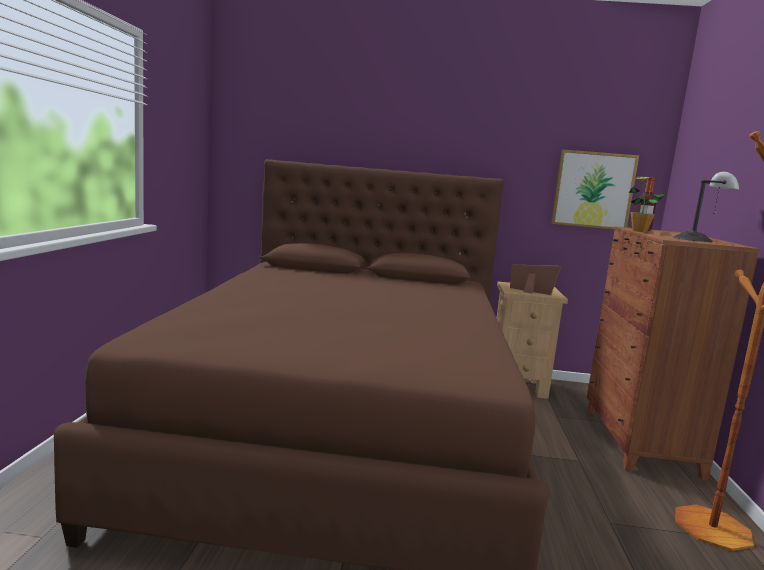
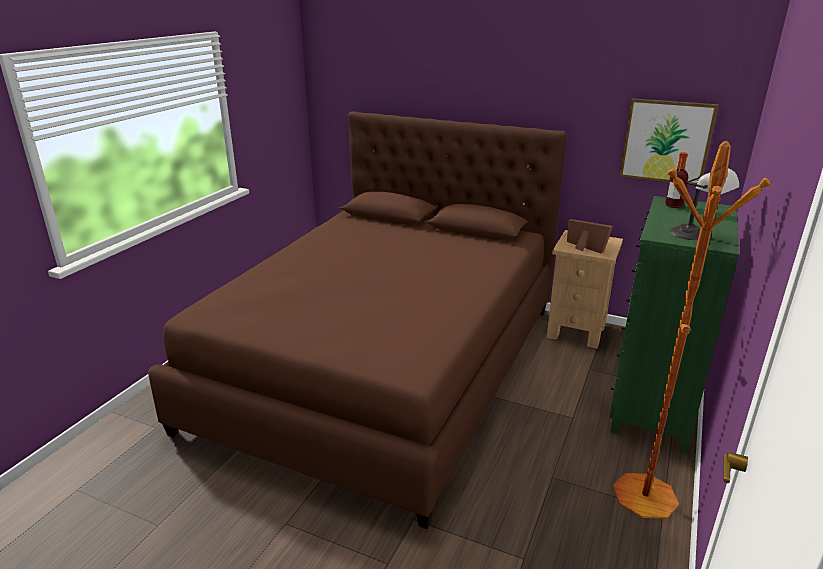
camera: 20 degrees right, 15 degrees up
brown dresser [587,226,759,481] -> green dresser [609,196,739,453]
potted plant [629,176,666,232] -> none

